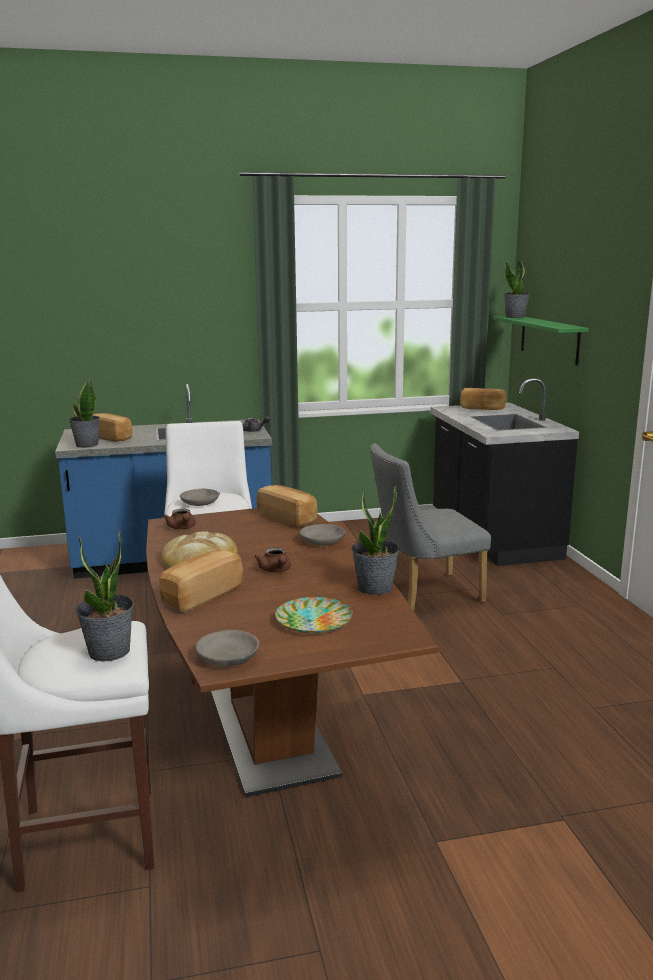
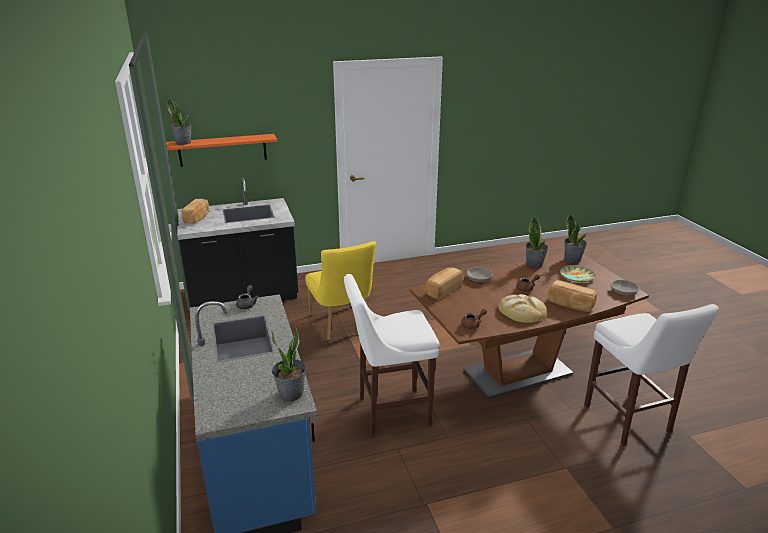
camera: 95 degrees left, 10 degrees up
potted plant [76,531,134,662] -> potted plant moved to [564,213,587,263]
bread [93,413,132,442] -> none
grey bowl [180,489,220,506] -> none
grey chair [370,443,491,611] -> yellow chair [305,241,376,340]
green shelf [493,316,589,365] -> orange shelf [166,134,277,167]

